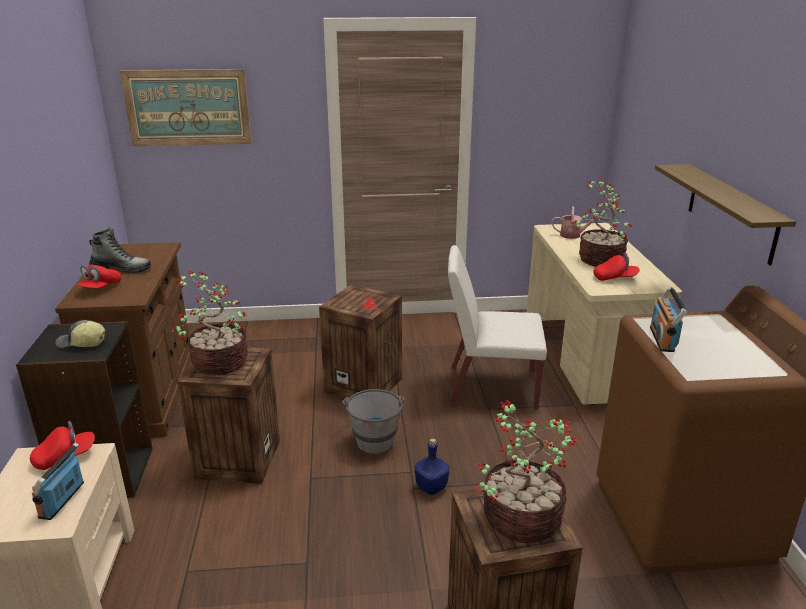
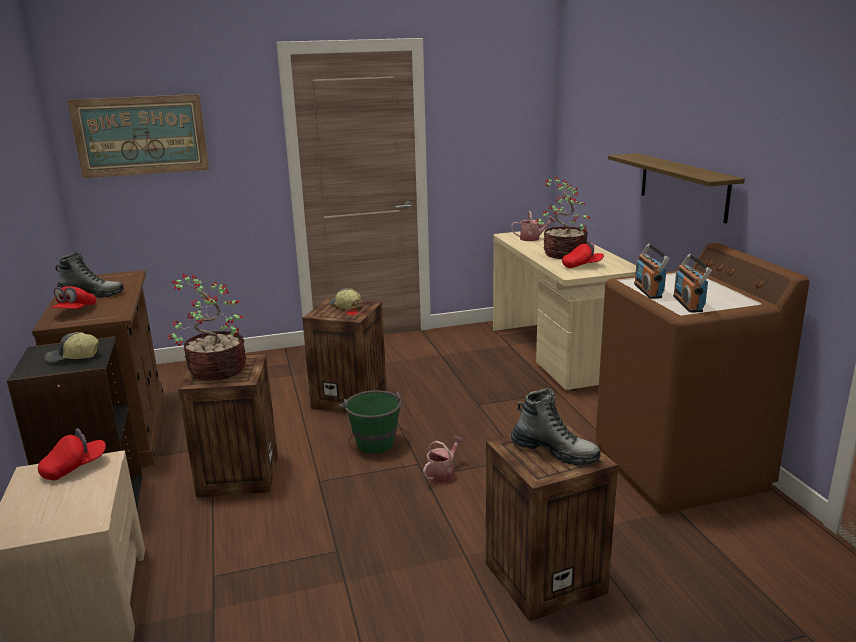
camera: 10 degrees left, 5 degrees down
radio [32,443,84,520] -> radio moved to [673,254,712,313]
grey bucket [342,389,405,454] -> green bucket [339,390,402,454]
blue bottle [415,438,450,495] -> watering can [423,436,464,483]
white chair [448,245,547,410] -> none
potted plant [477,399,579,543] -> boot [511,388,601,466]
none -> cap [329,288,361,310]

